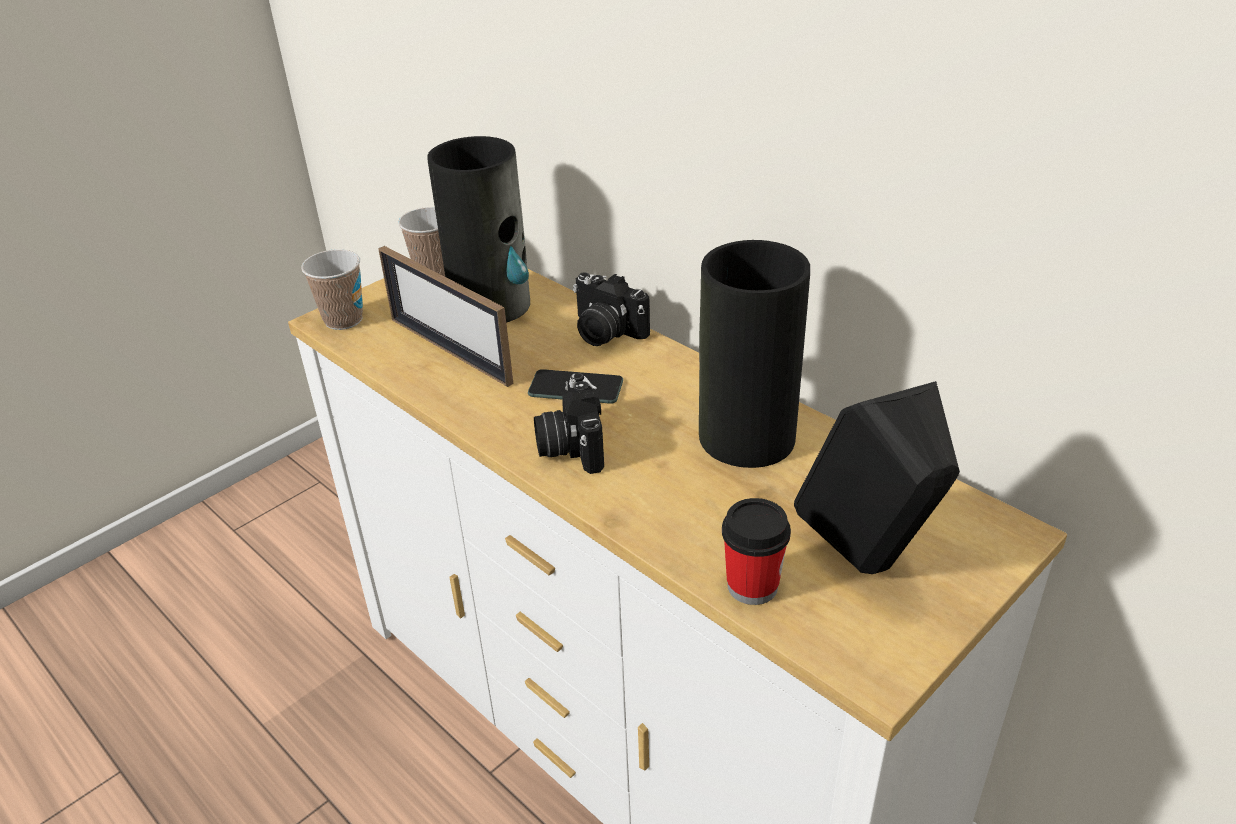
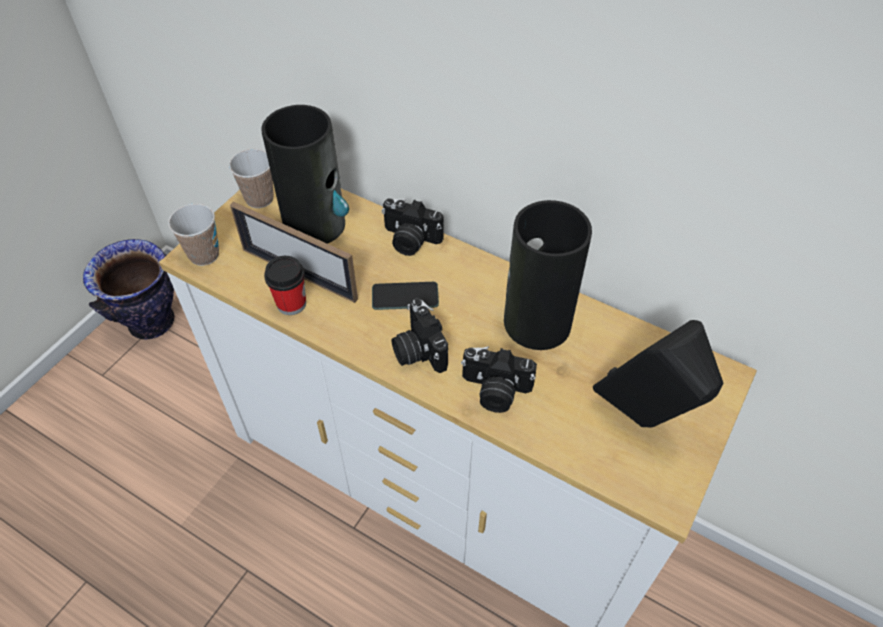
camera: 15 degrees left, 15 degrees up
cup [722,498,791,605] -> cup moved to [264,256,306,315]
none -> vase [83,239,175,340]
none -> camera [461,346,537,413]

